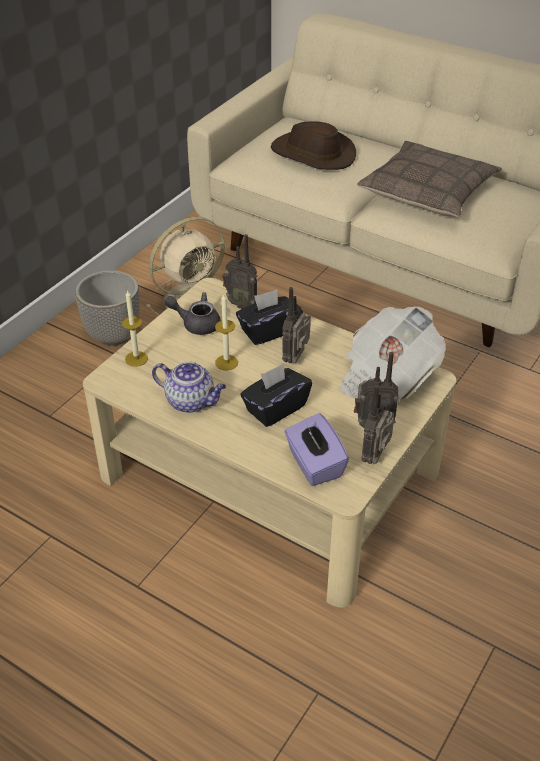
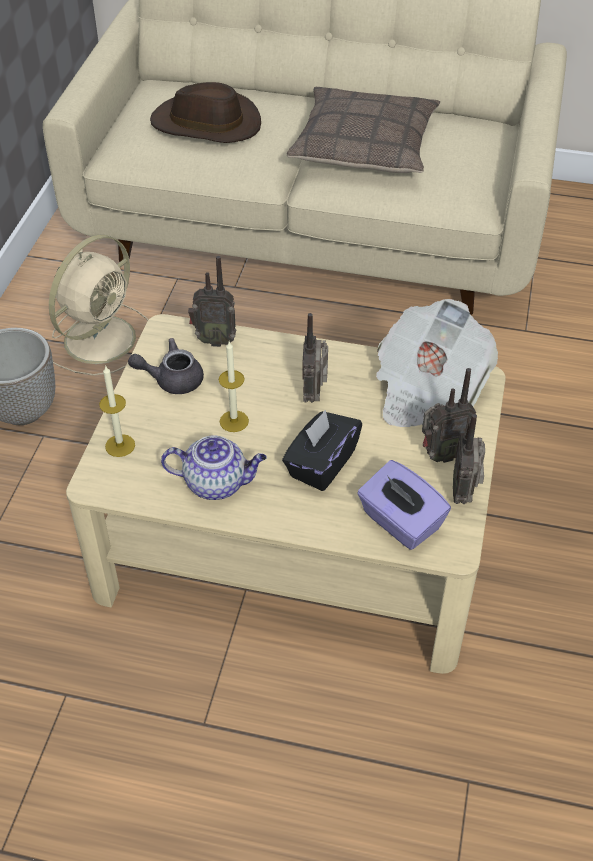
camera: 20 degrees left, 5 degrees up
black tissue box [236,289,302,345] -> none

